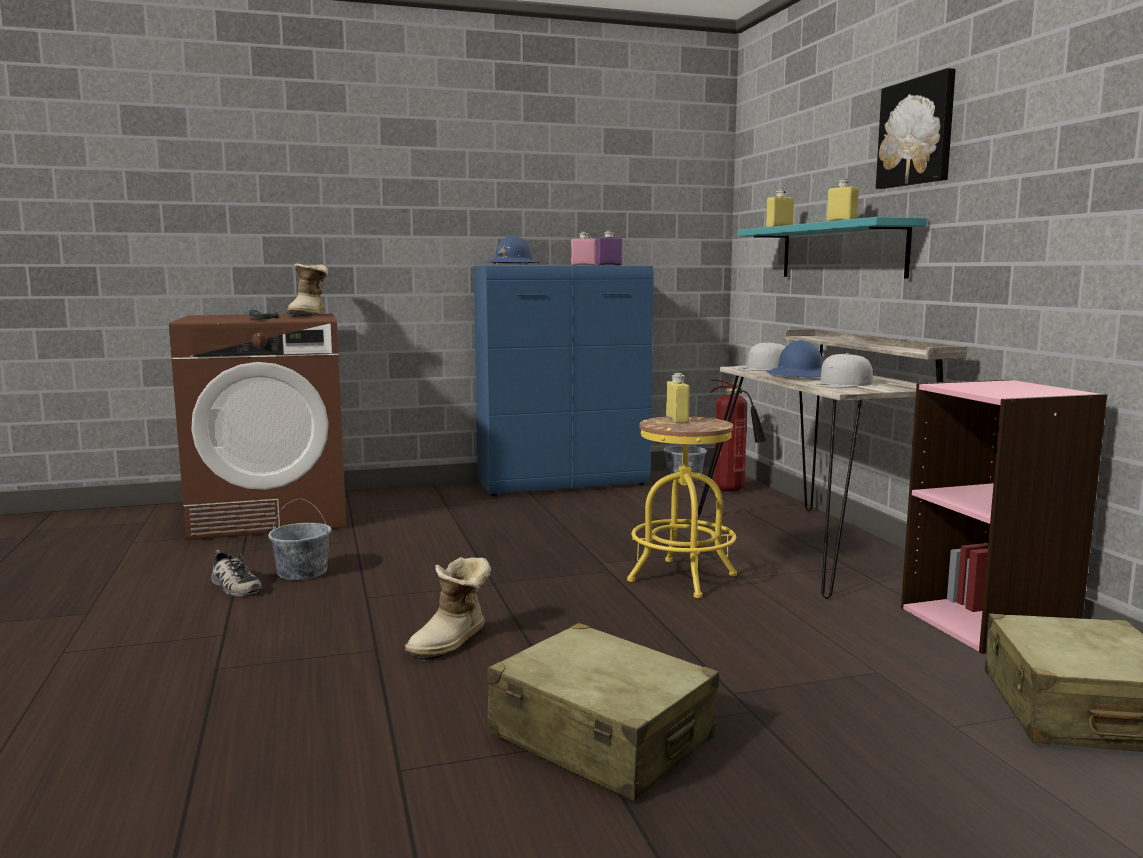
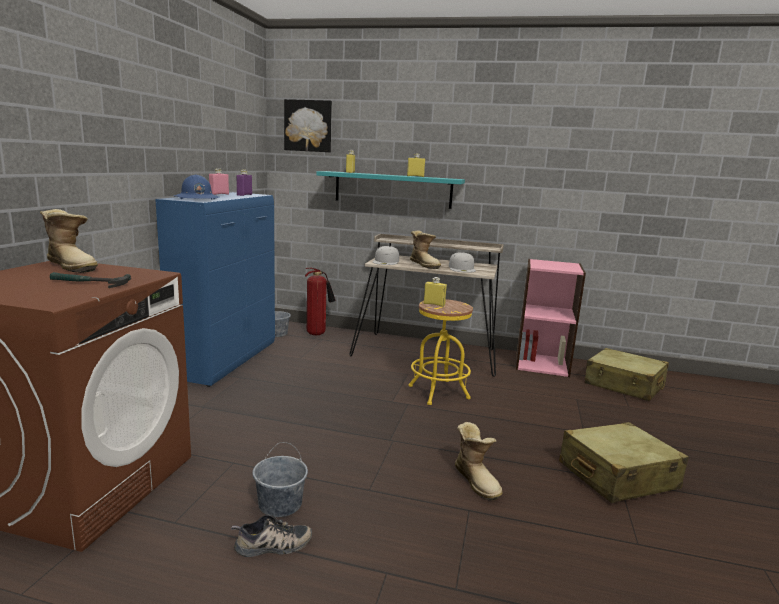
camera: 60 degrees left, 5 degrees up
blue hard hat [767,340,822,377] -> boot [410,230,441,269]
picture [876,68,956,189] -> picture moved to [284,99,332,152]

